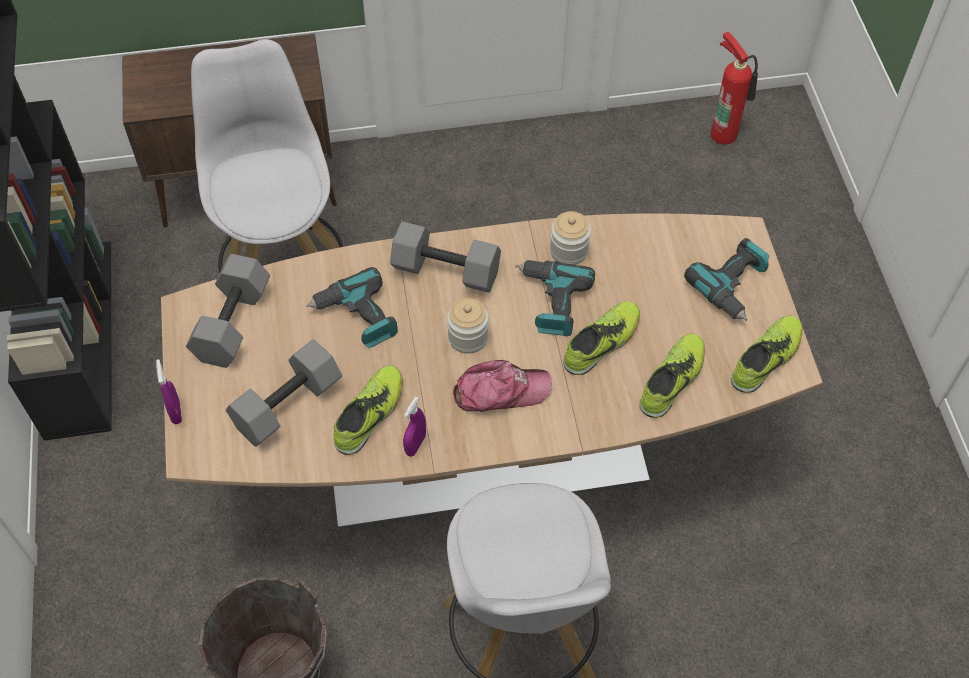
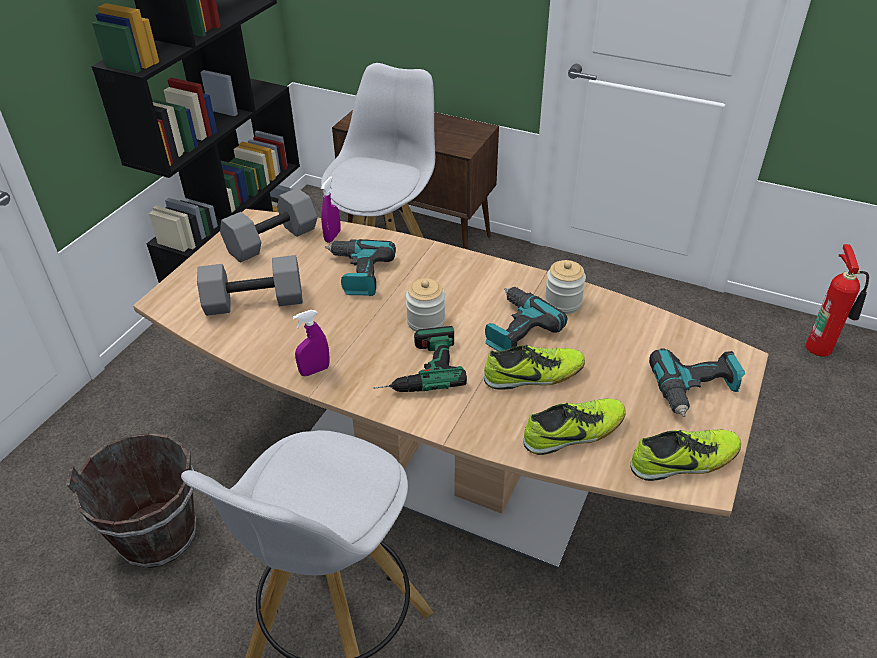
camera: 35 degrees right, 15 degrees down
purple spray bottle [156,359,182,424] -> purple spray bottle moved to [321,176,341,243]
shoe [334,365,403,455] -> none
grey dumbbell [390,221,501,293] -> none
cap [453,360,552,412] -> power drill [373,326,467,392]

